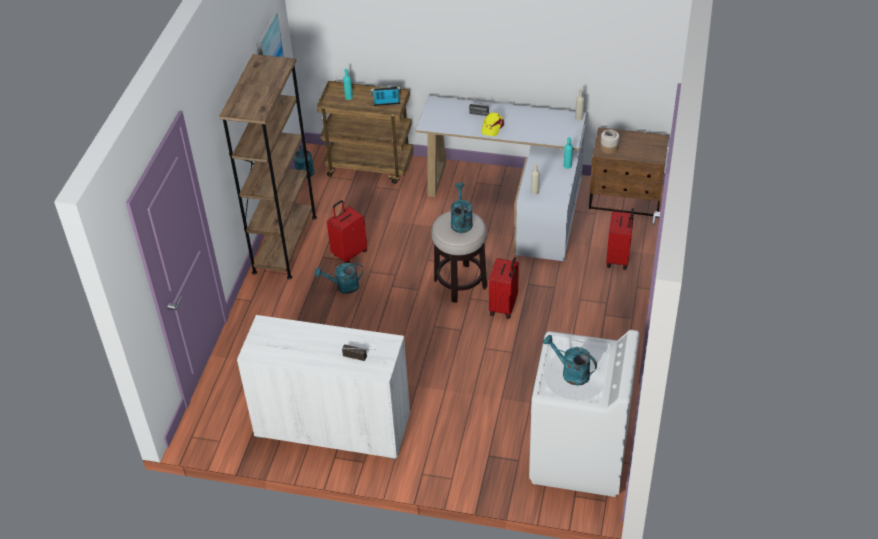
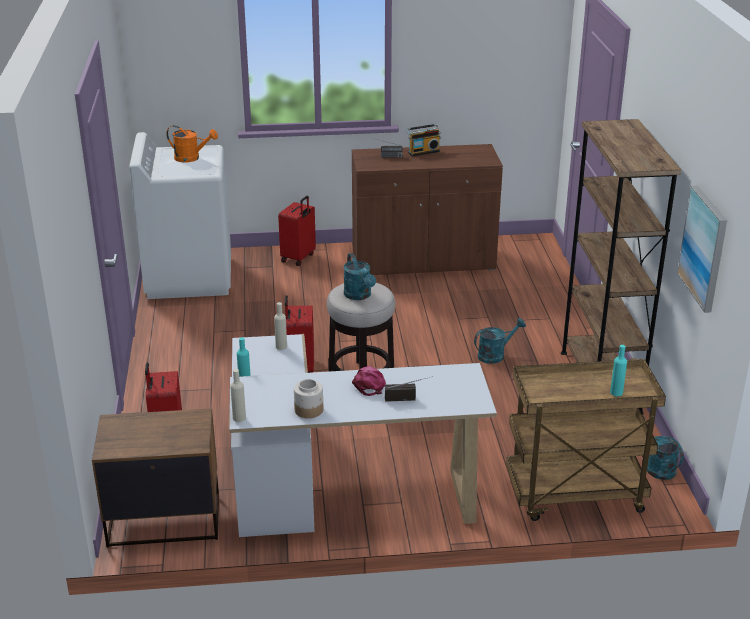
camera: 160 degrees right, 15 degrees down
white cabinet [237,315,410,459] -> brown cabinet [352,144,503,275]
red suitcase [327,200,367,263] -> red suitcase moved to [278,196,316,266]
radio [371,85,401,106] -> radio moved to [406,124,441,156]
yellow cap [481,113,504,136] -> pink cap [352,366,386,396]
turquoise watering can [543,335,597,386] -> orange watering can [166,125,218,163]
jar [600,129,619,154] -> jar moved to [294,379,323,418]

